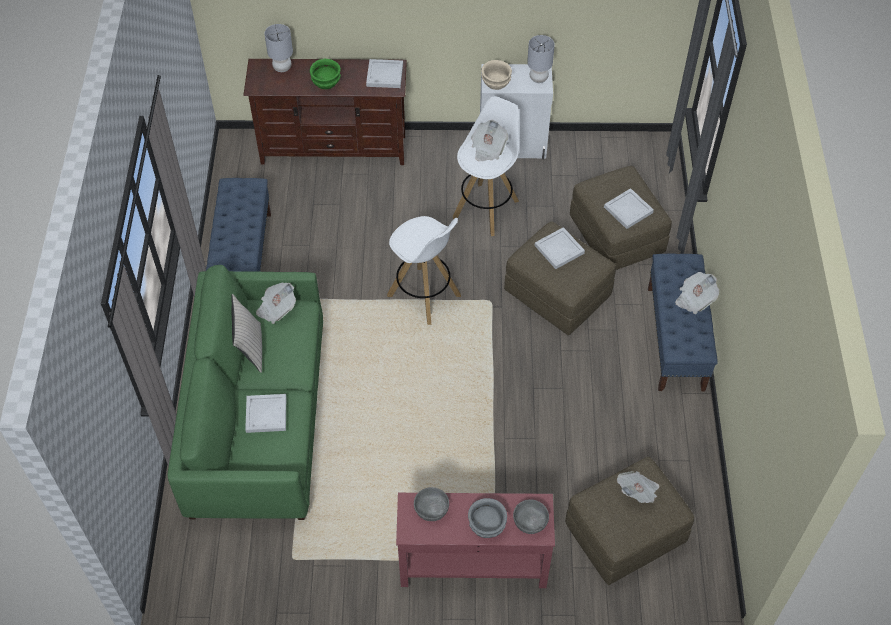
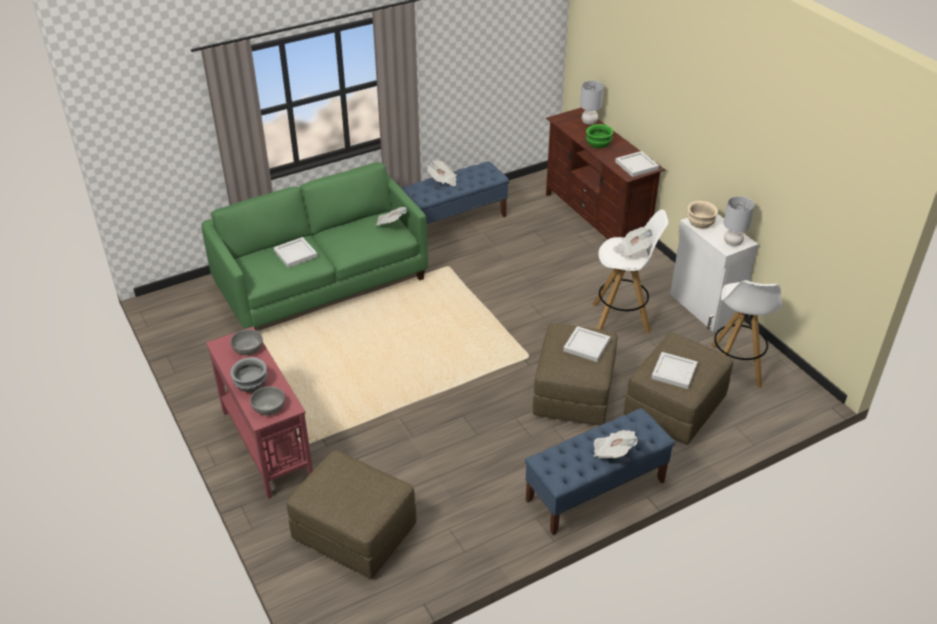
camera: 60 degrees right, 15 degrees down
beige pillow [231,294,262,373] -> none
white stool [387,216,461,325] -> white stool moved to [711,280,783,388]
newspaper [617,471,660,503] -> newspaper moved to [427,160,457,186]

